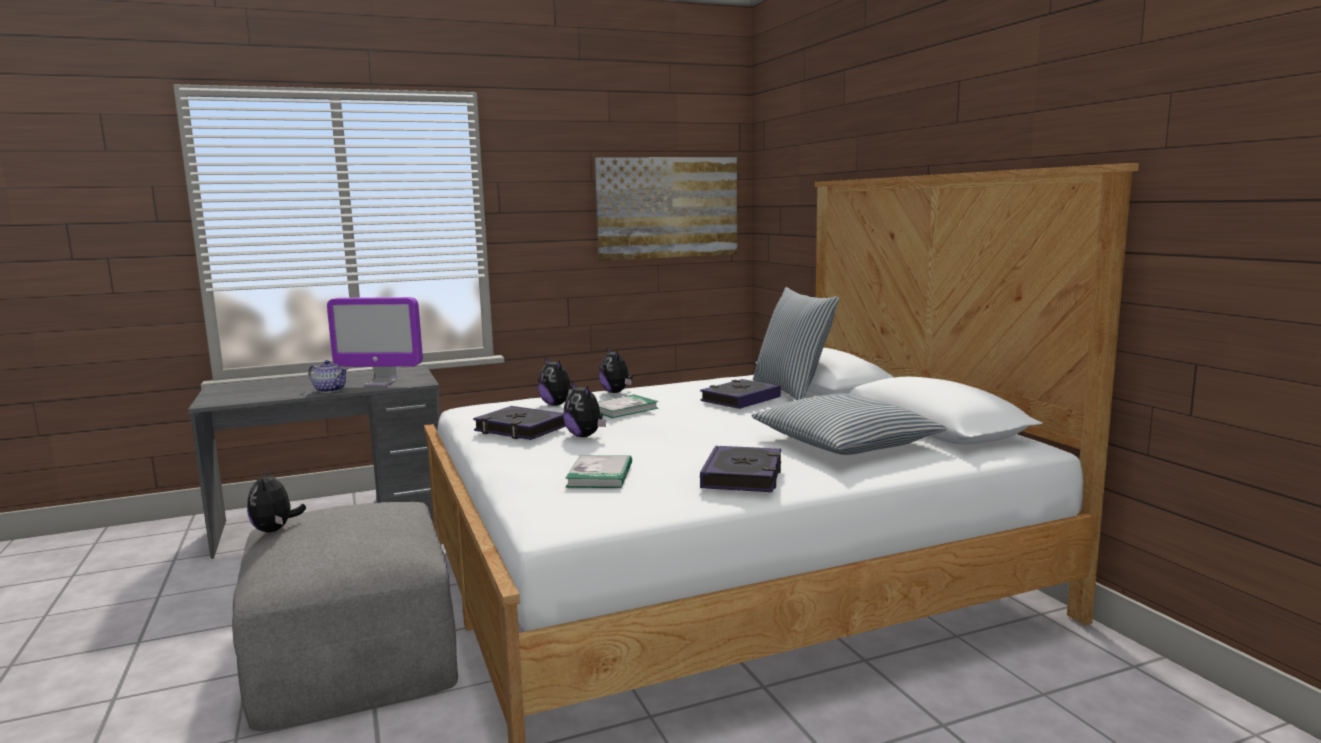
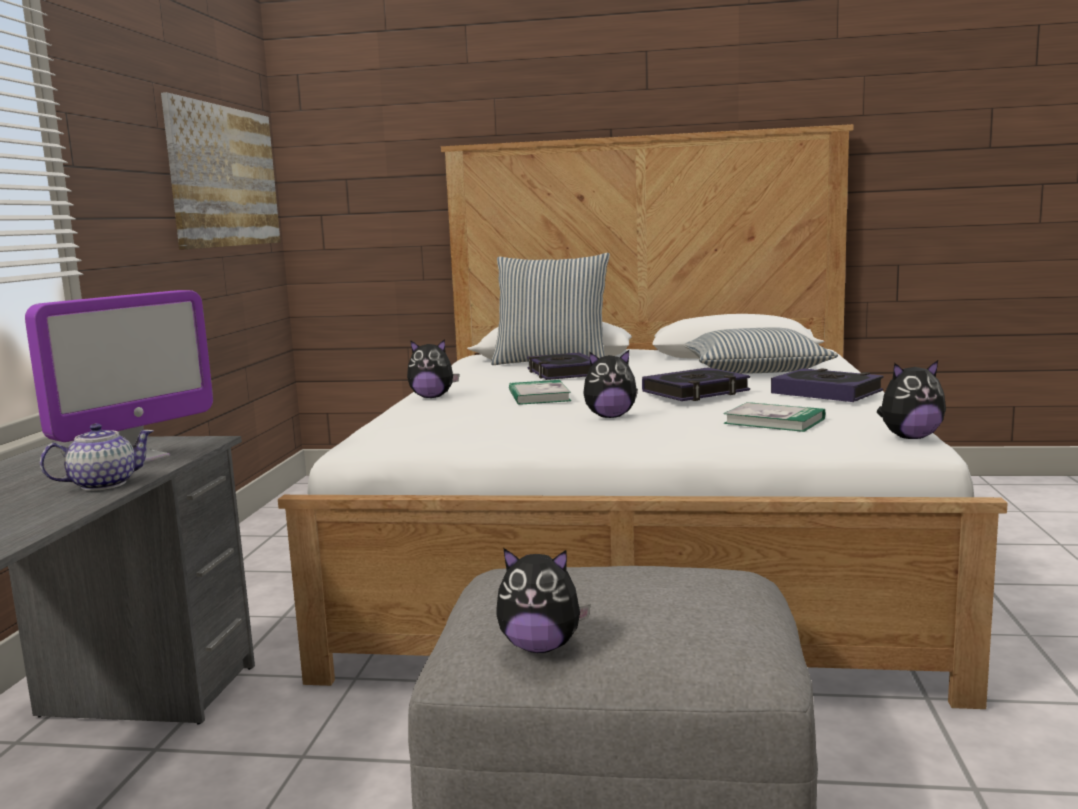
camera: 60 degrees left, 0 degrees up
book [473,406,566,440] -> book moved to [642,367,750,401]
plush toy [538,357,572,406] -> plush toy moved to [876,360,946,439]

